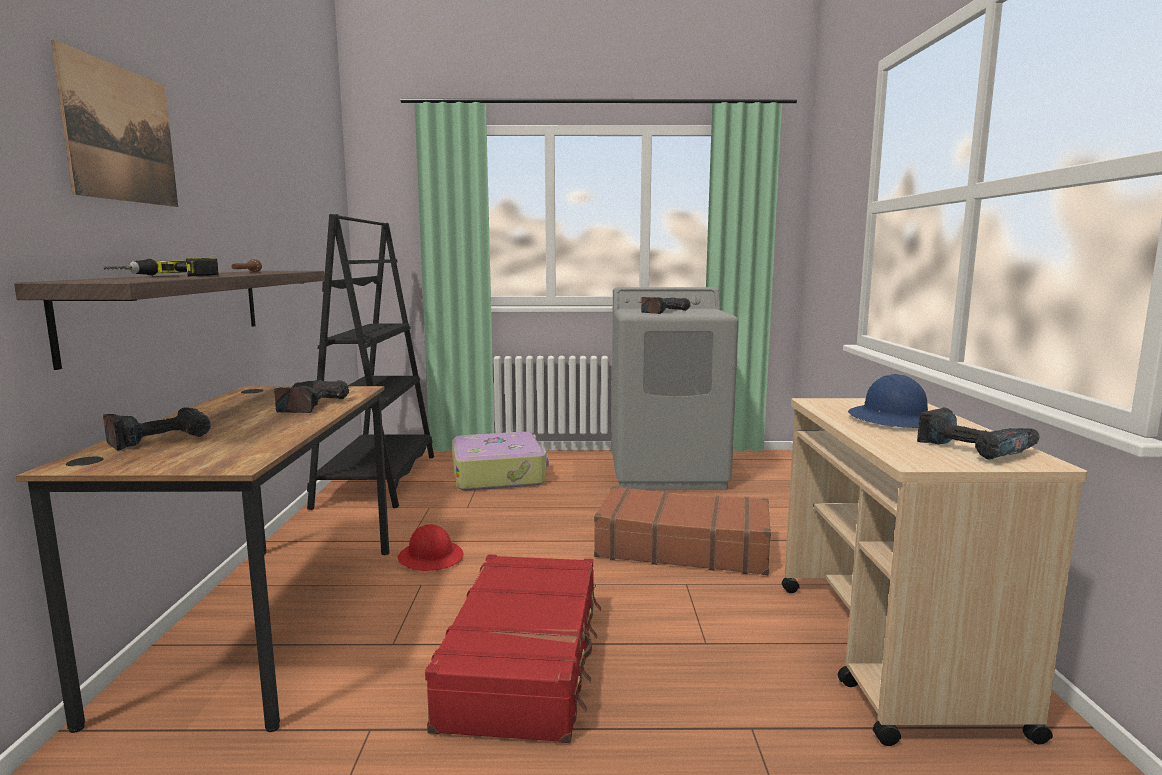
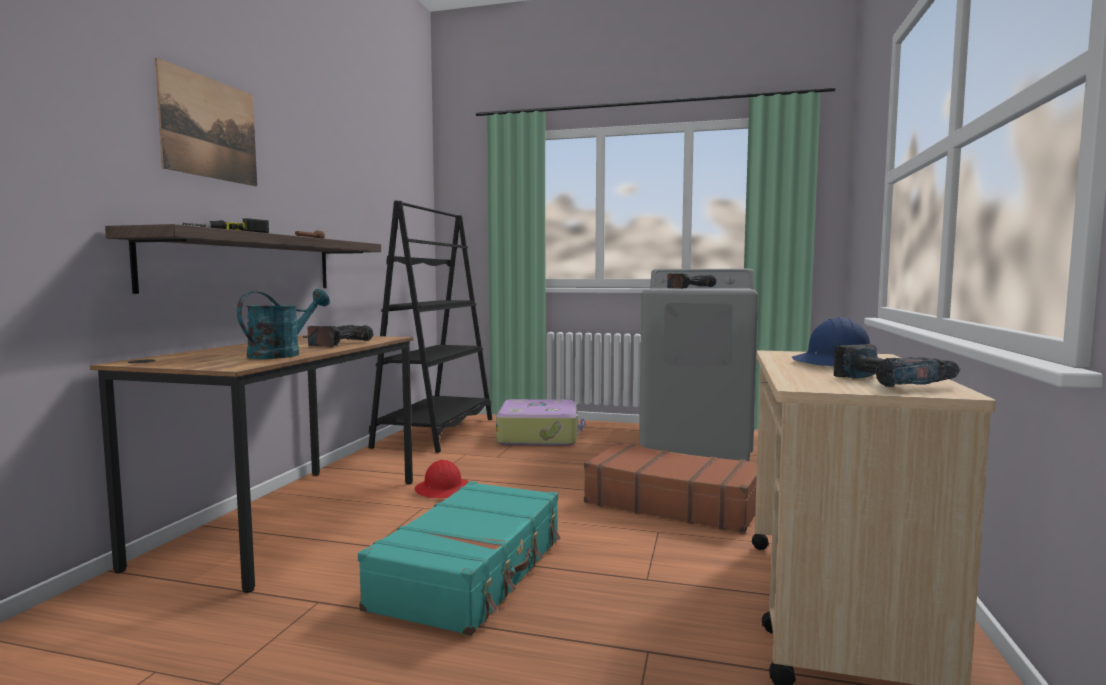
camera: 15 degrees right, 5 degrees down
power drill [103,407,211,451] -> none
red suitcase [425,555,601,743] -> turquoise suitcase [358,481,560,636]
none -> turquoise watering can [237,289,330,359]

